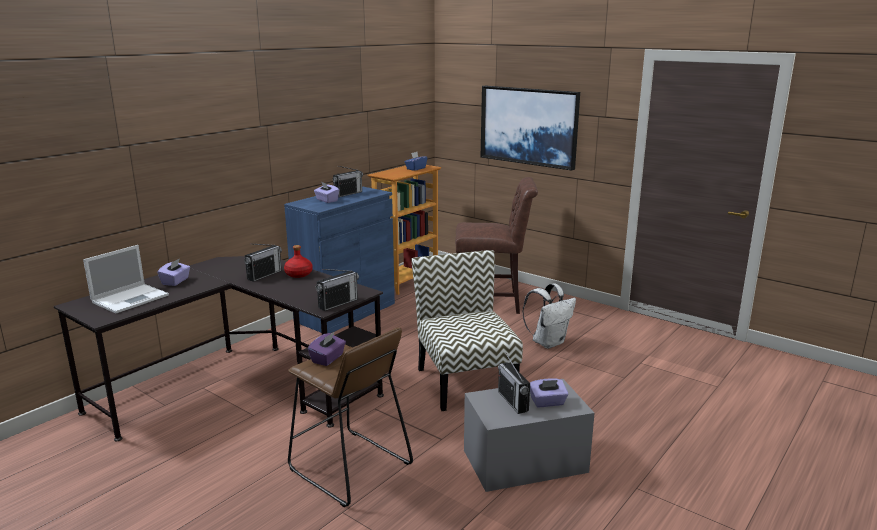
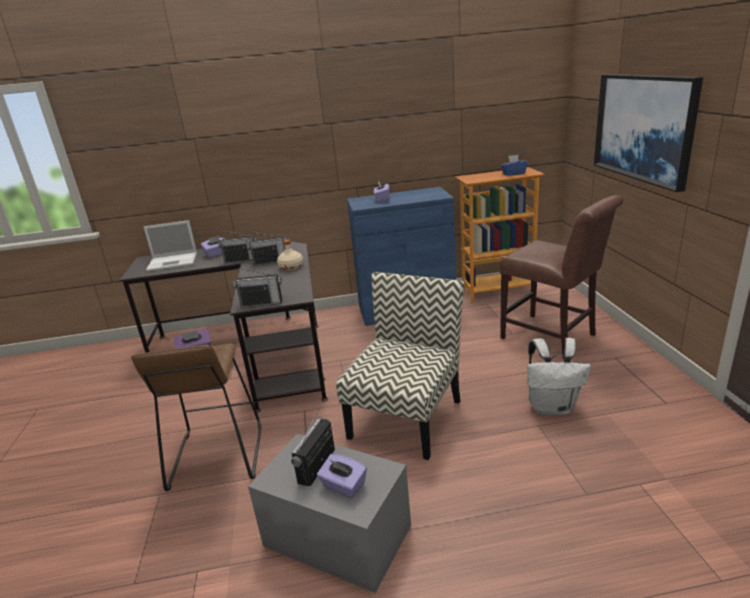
camera: 45 degrees right, 5 degrees up
red bottle [284,245,312,278] -> beige bottle [277,239,303,270]
radio [332,166,363,197] -> radio moved to [218,231,257,264]

